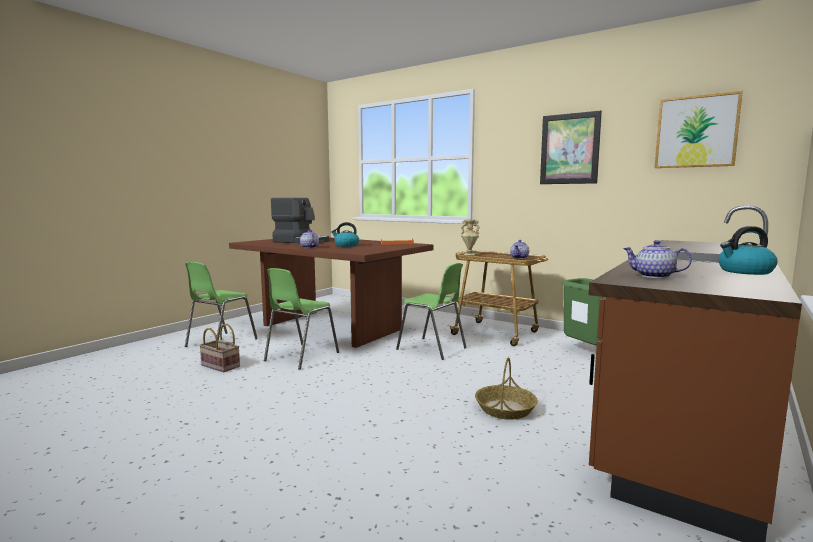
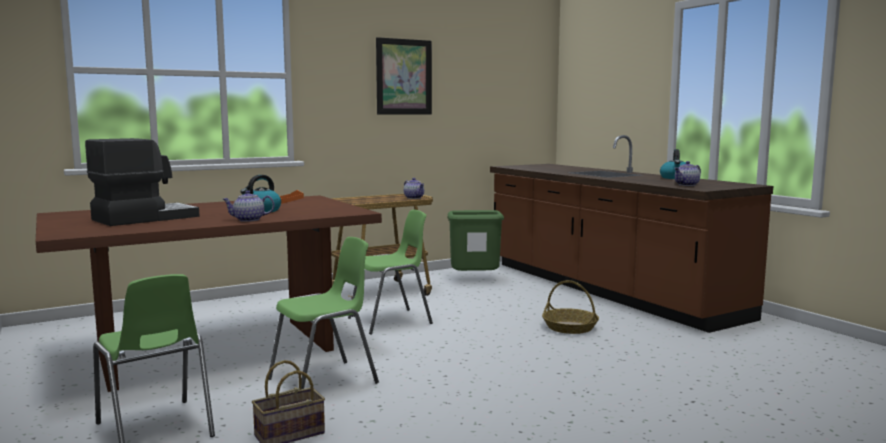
camera: 65 degrees left, 0 degrees up
green chair [264,268,339,370] -> green chair turned 90 degrees counterclockwise [268,237,379,389]
beige vase [461,219,480,255] -> none
picture [655,91,743,168] -> none

